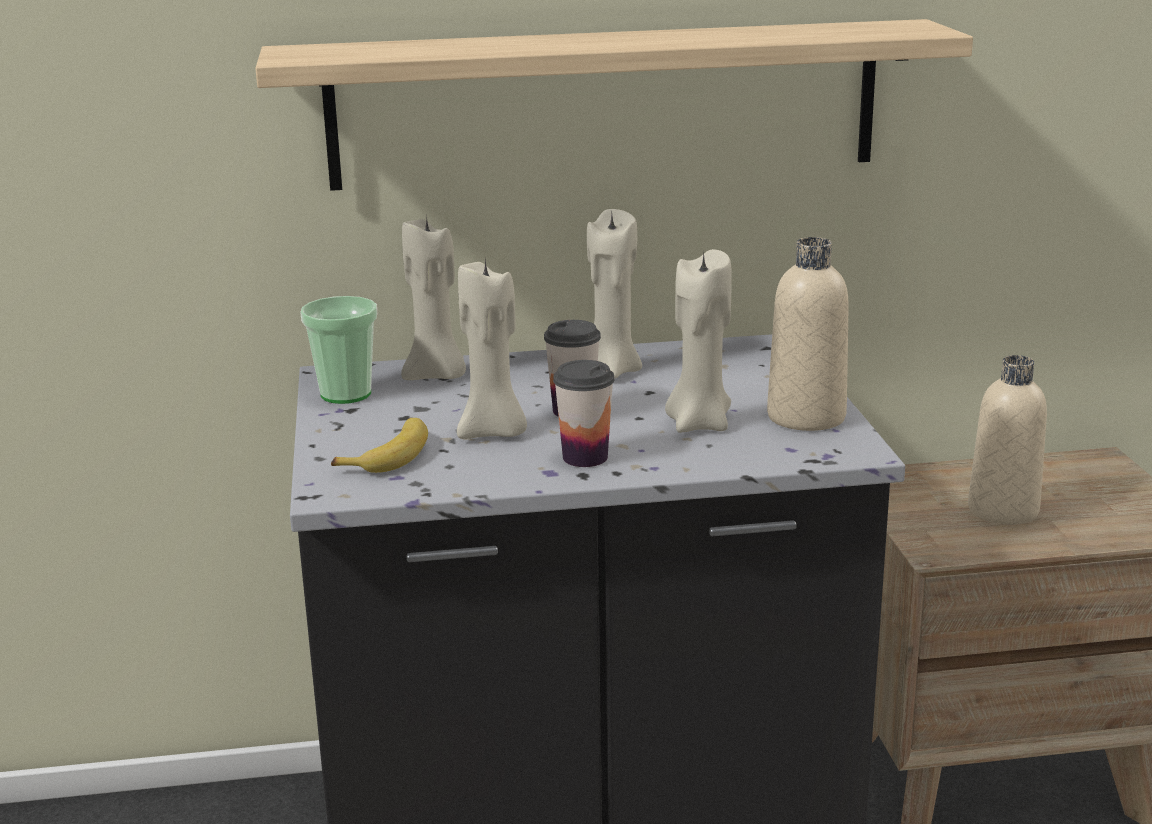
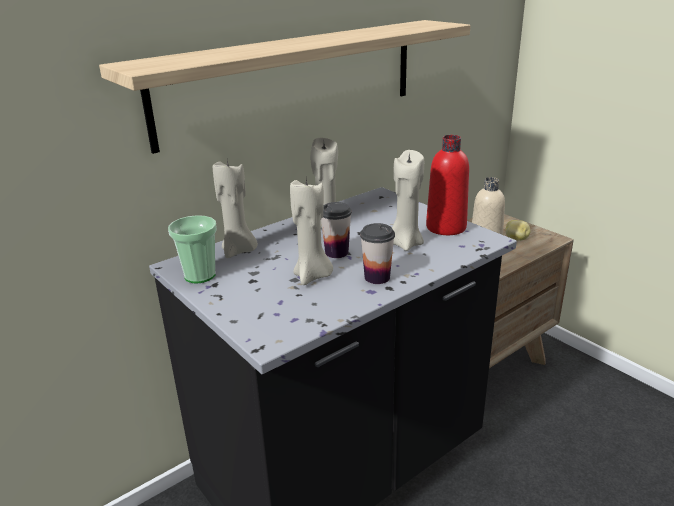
camera: 30 degrees left, 5 degrees up
banana [331,418,428,473] -> none
beige bottle [767,237,849,431] -> red bottle [426,135,469,235]
none -> potato [505,220,531,241]

